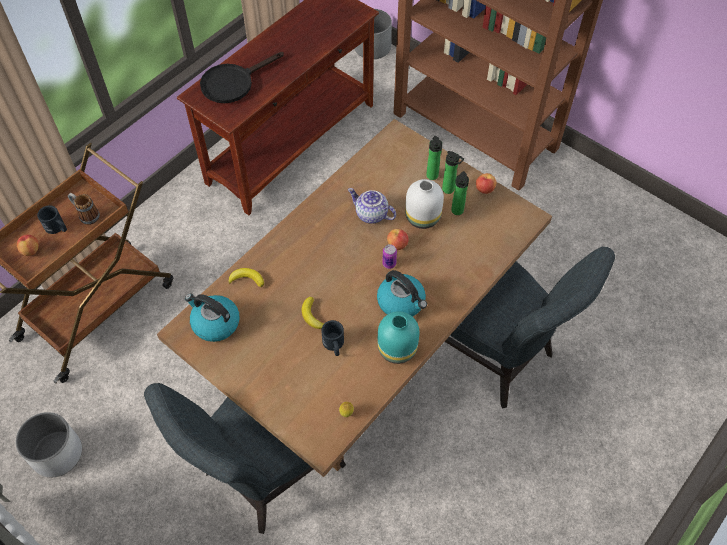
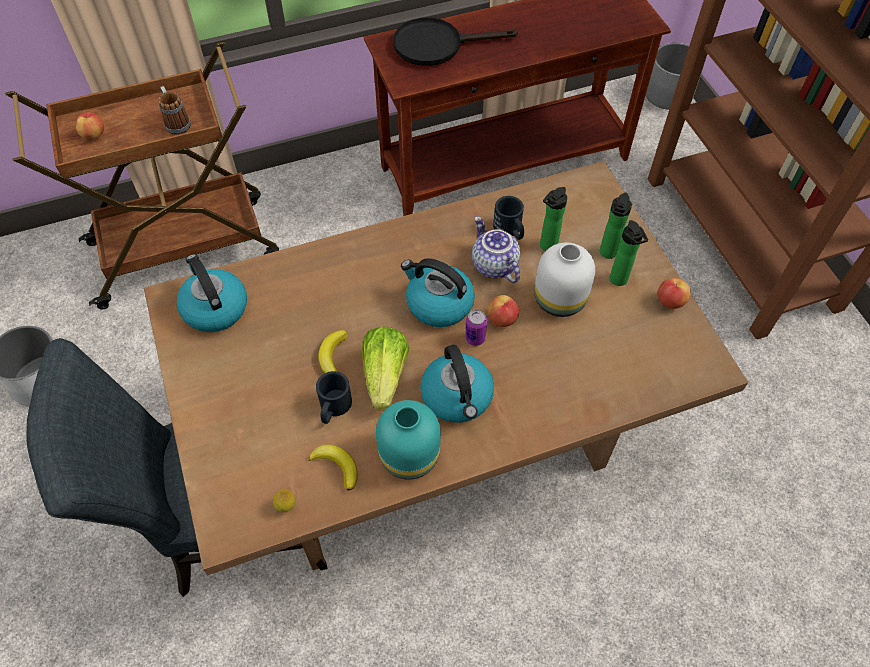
camera: 30 degrees right, 0 degrees up
black mug [37,205,67,234] -> black mug moved to [493,196,524,240]
banana [228,268,264,287] -> banana moved to [309,445,358,491]
grey chair [445,247,615,409] -> none
bottle [451,171,469,215] -> bottle moved to [540,187,567,251]
none -> lettuce [362,326,410,410]
none -> kettle [401,258,475,327]

